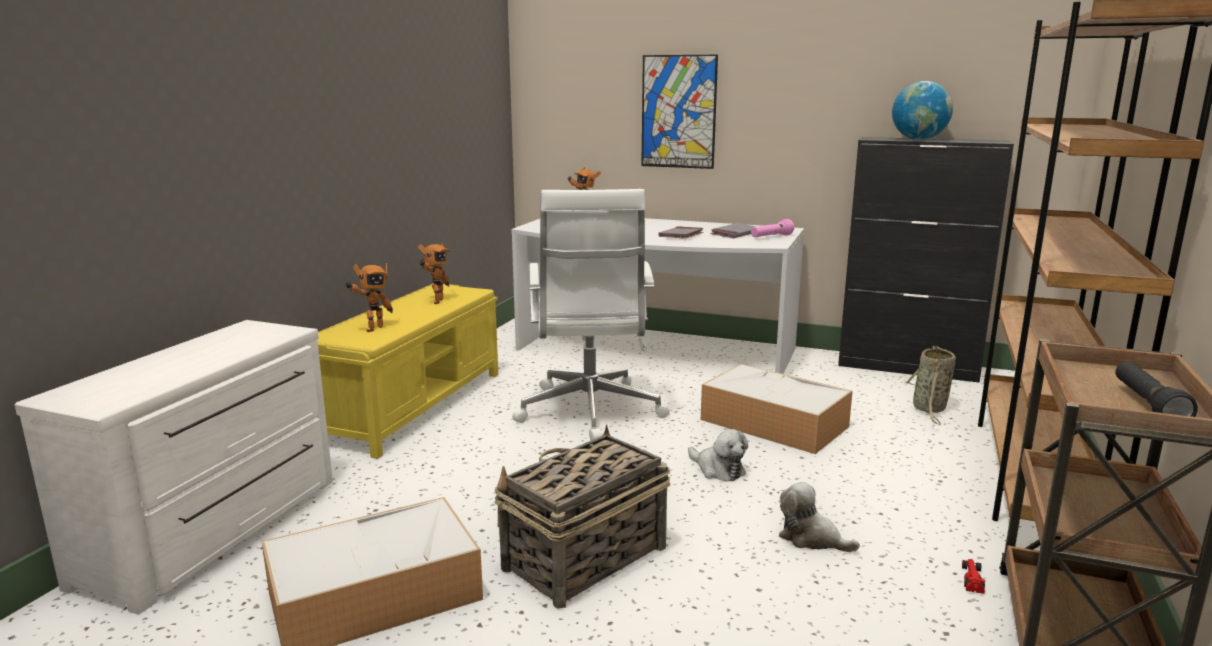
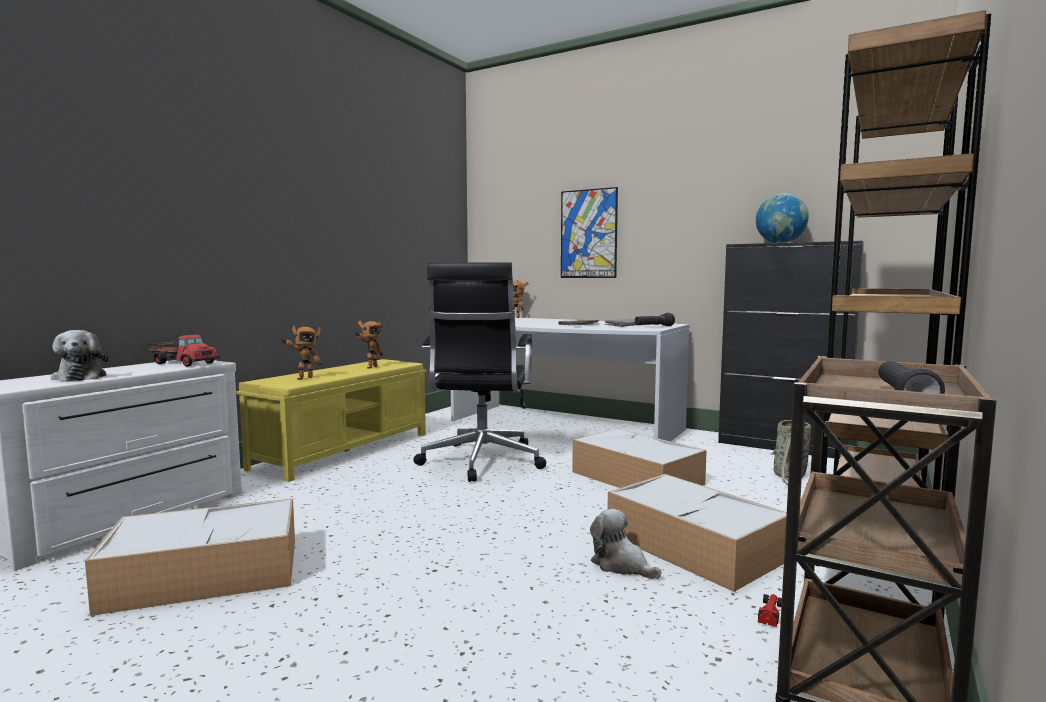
camera: 10 degrees right, 10 degrees down
basket [494,425,670,609] -> none
white office chair [512,189,670,440] -> black office chair [413,262,546,482]
plush toy [688,429,748,481] -> plush toy moved to [51,330,109,382]
pink flashlight [751,219,794,237] -> black flashlight [635,313,675,326]
none -> toy truck [147,335,220,367]
none -> storage box [607,474,787,592]

